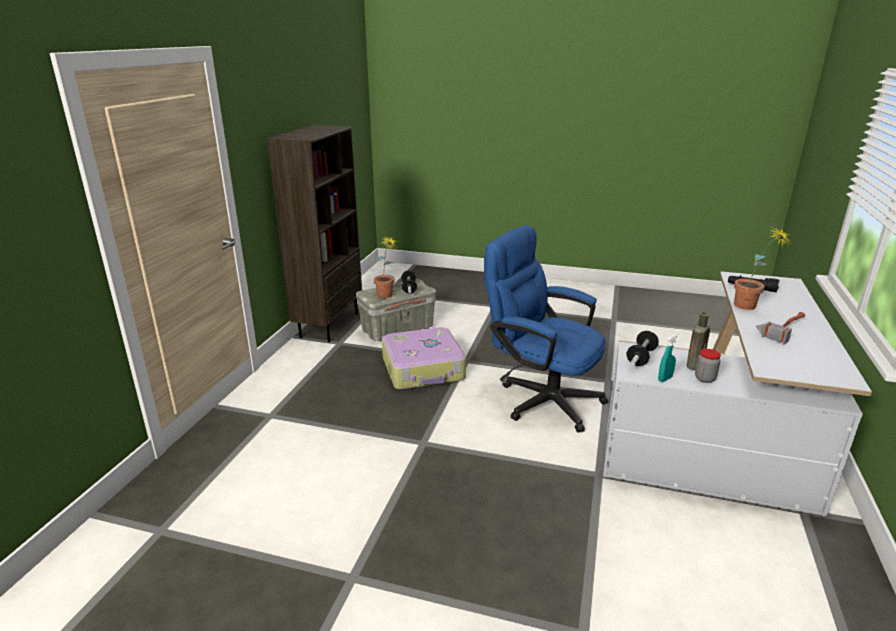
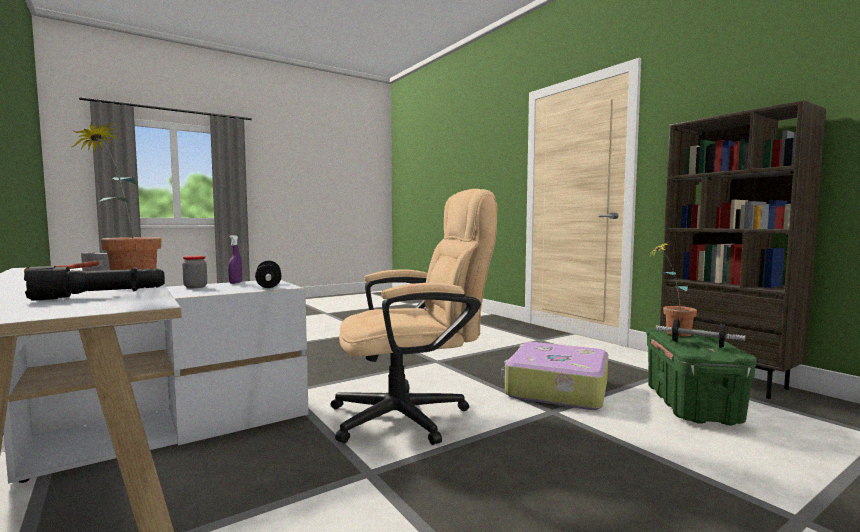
camera: 130 degrees right, 20 degrees down
grey storage box [356,279,436,341] -> green storage box [646,328,757,426]
blue office chair [484,225,608,432] -> beige office chair [331,189,497,445]
turquoise spray bottle [658,333,678,382] -> purple spray bottle [228,235,242,284]
brown bottle [686,312,710,370] -> none

